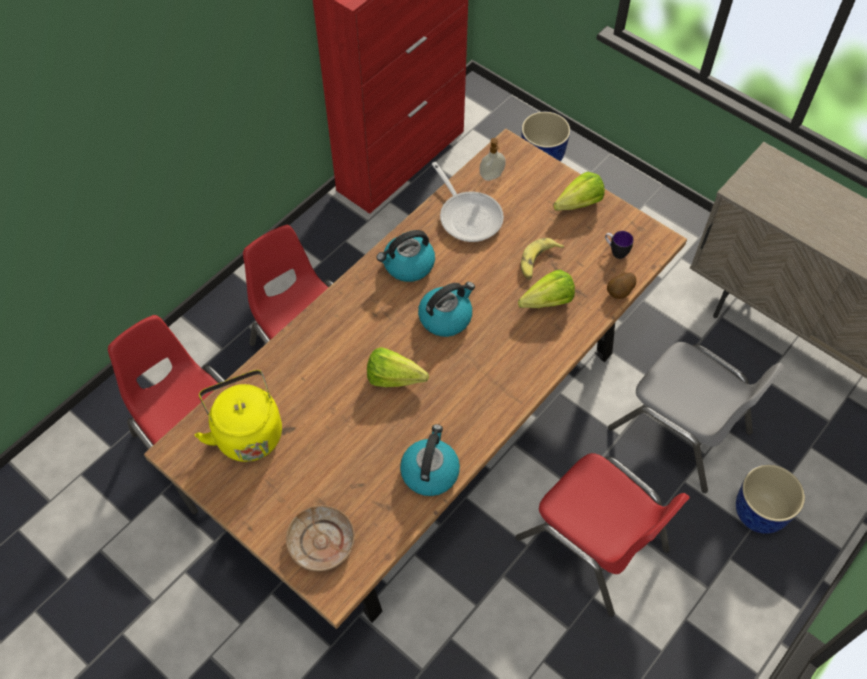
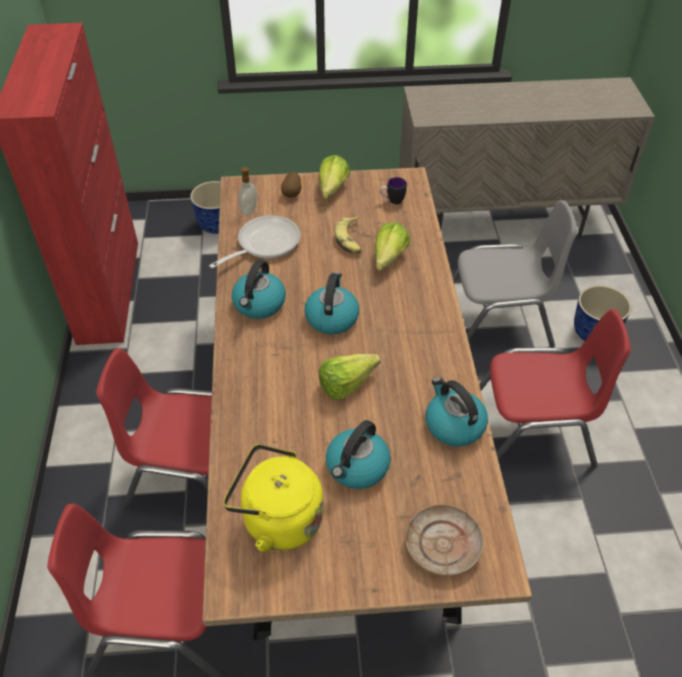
camera: 45 degrees left, 10 degrees down
frying pan [432,162,504,242] -> frying pan turned 60 degrees counterclockwise [209,215,301,268]
potato [607,272,636,299] -> potato moved to [281,172,302,198]
none -> kettle [326,420,391,489]

